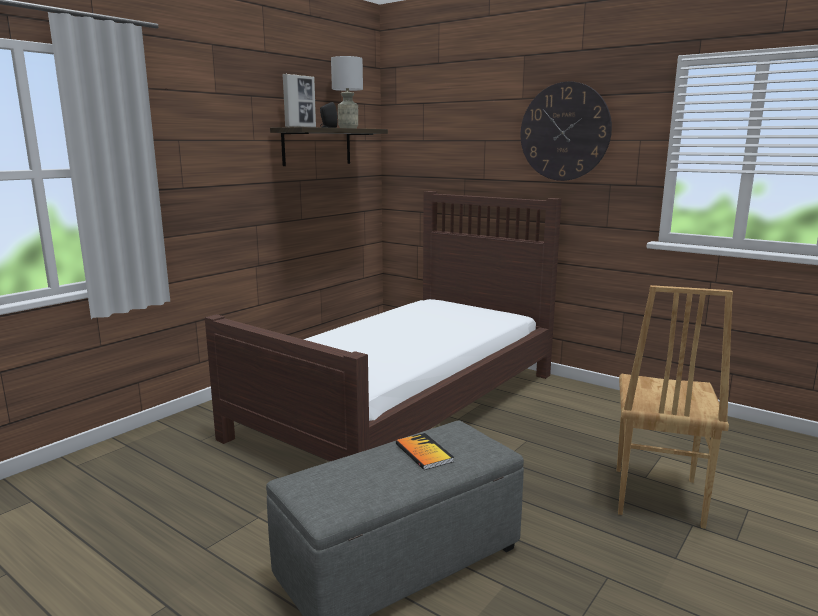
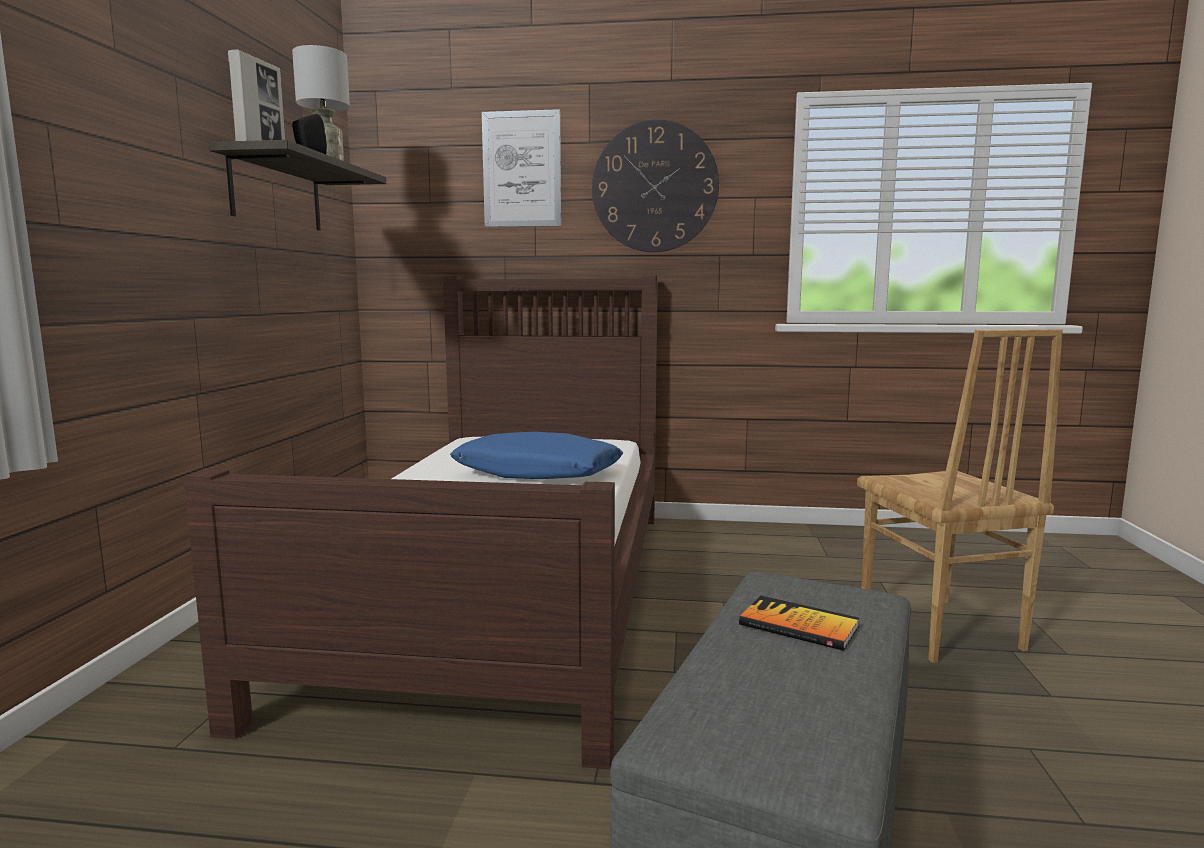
camera: 30 degrees left, 5 degrees down
none -> blue pillow [450,432,623,479]
none -> picture [482,109,561,227]

